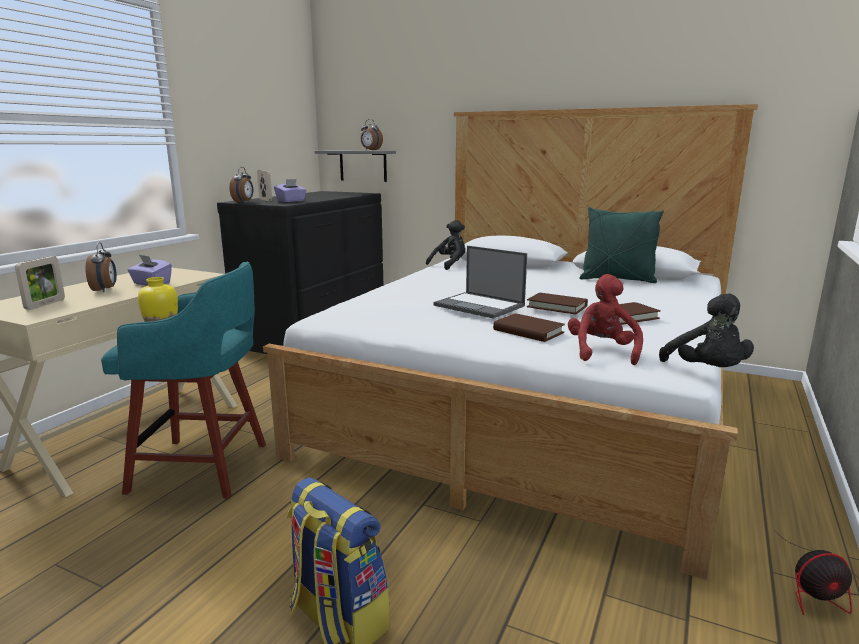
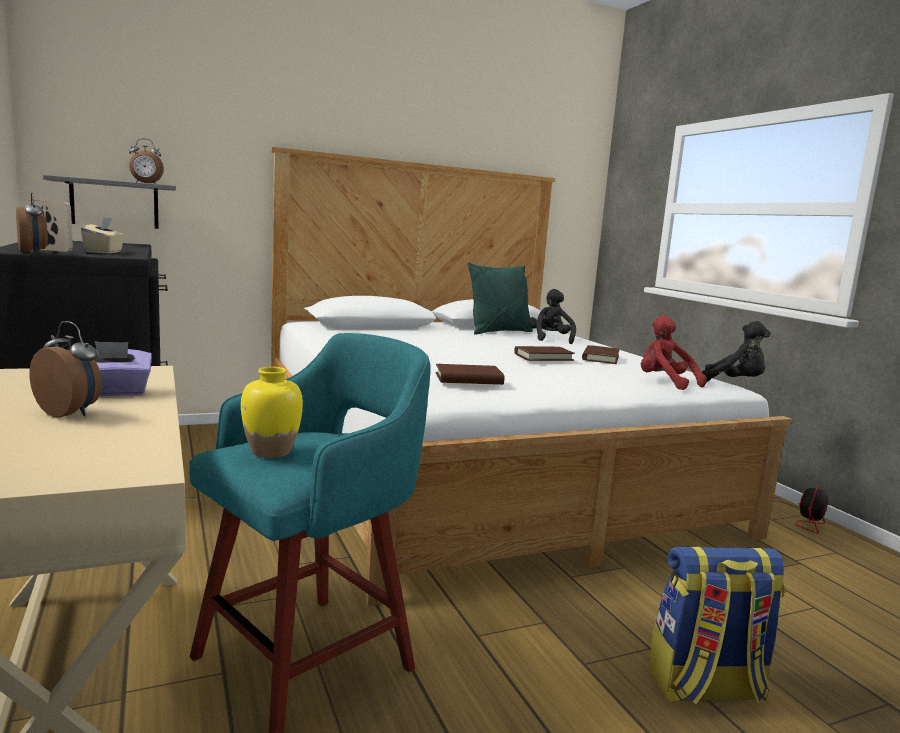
camera: 50 degrees left, 5 degrees down
picture frame [15,256,65,310] -> none
purple tissue box [274,179,307,202] -> beige tissue box [81,218,125,254]
black plush toy [426,220,465,270] -> black plush toy moved to [529,289,576,344]
laptop [434,246,527,319] -> none
brown book [493,313,565,342] -> brown book moved to [436,364,504,385]

